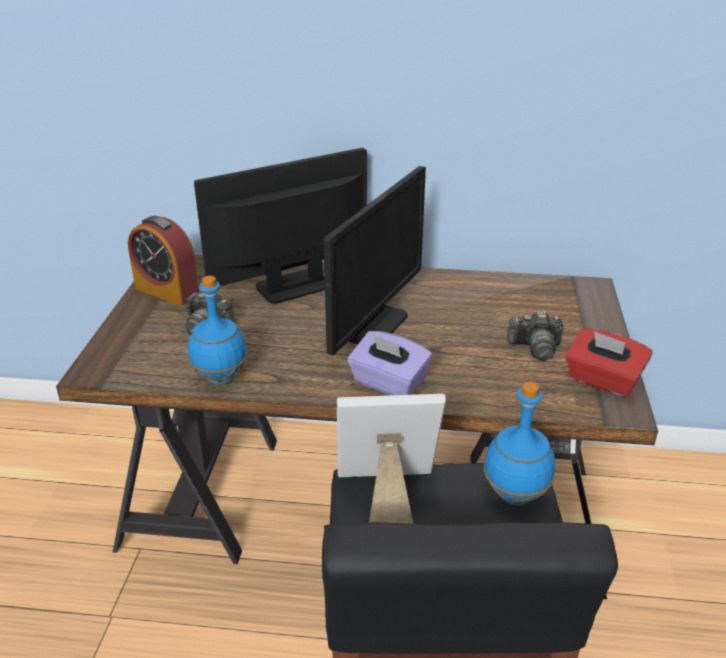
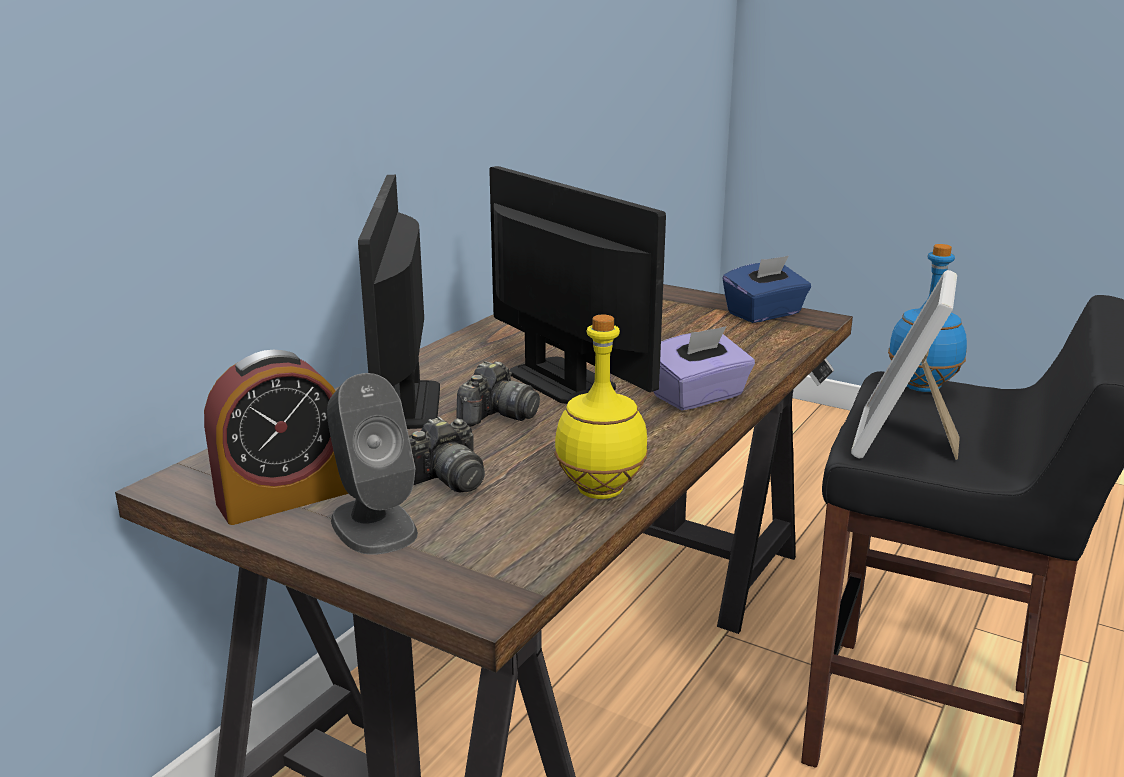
camera: 65 degrees left, 10 degrees down
blue bottle [188,276,247,384] -> yellow bottle [554,315,648,499]
camera [507,311,563,361] -> camera moved to [457,361,540,427]
red tissue box [565,328,653,397] -> blue tissue box [722,256,811,323]
none -> grey speaker [327,373,418,555]

